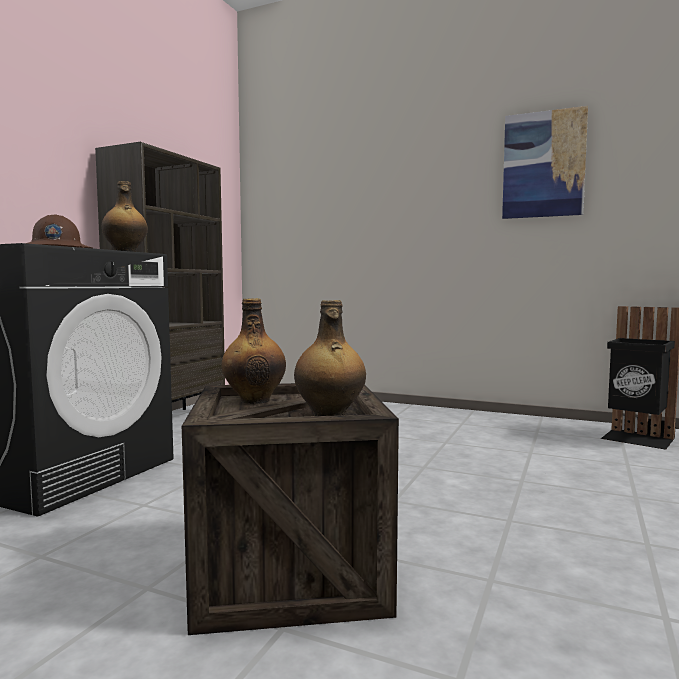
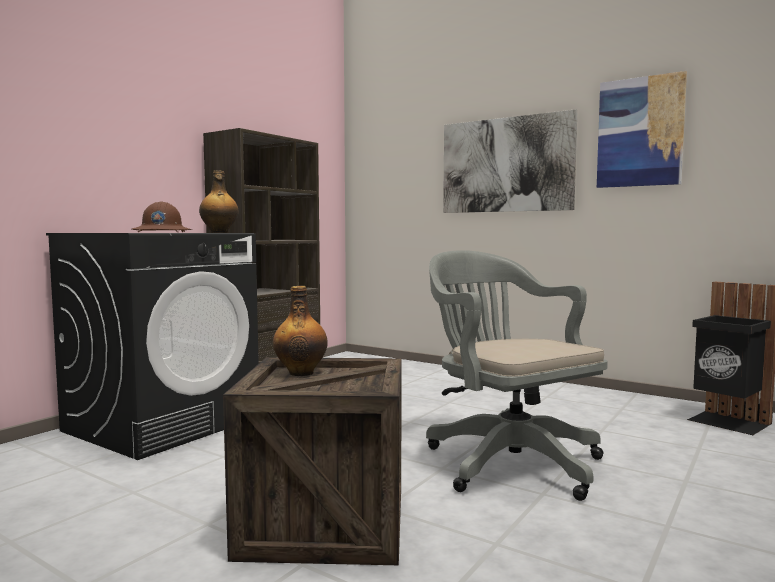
camera: 10 degrees right, 0 degrees up
bottle [294,300,366,416] -> none
none -> grey office chair [426,250,607,501]
none -> picture [443,109,577,213]

